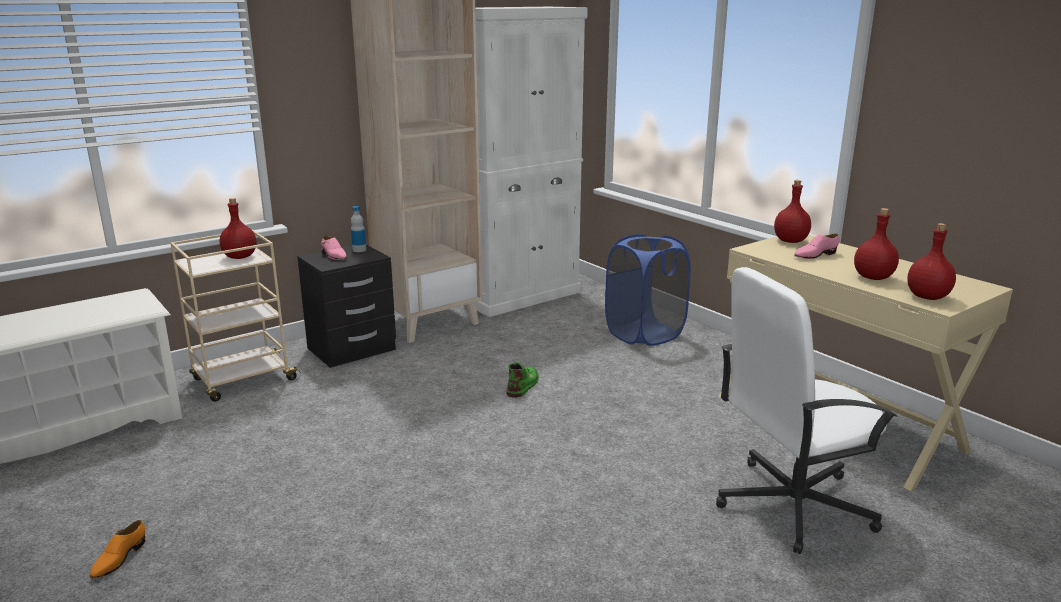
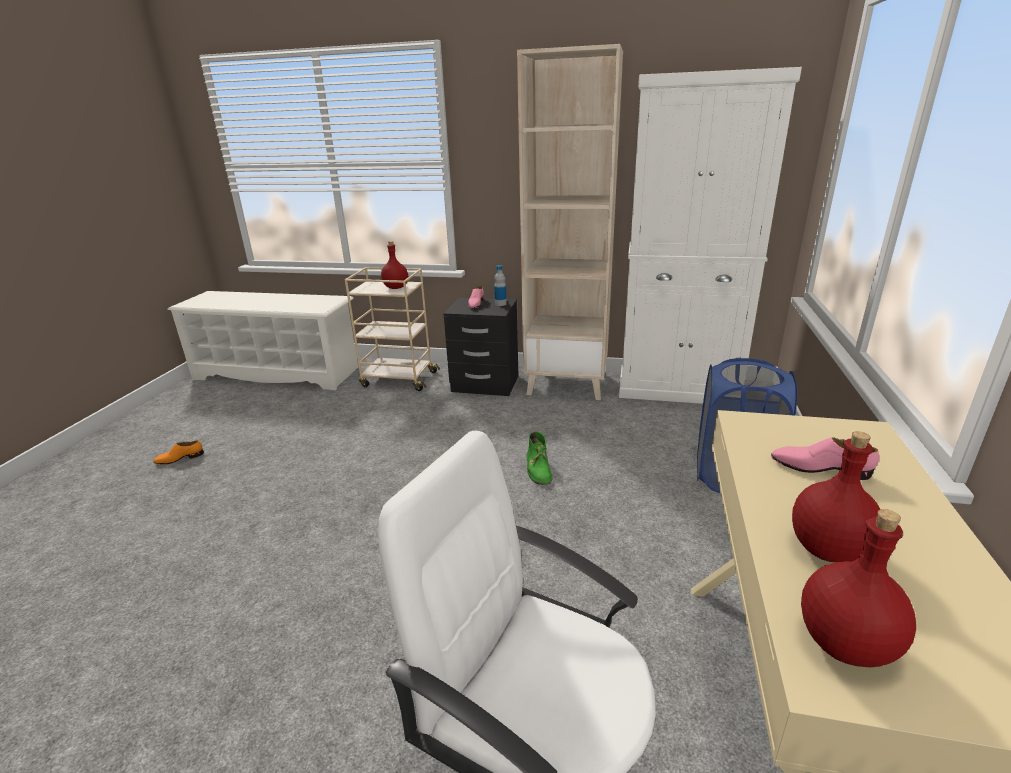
camera: 50 degrees right, 5 degrees up
green boot [506,362,539,398] -> green boot turned 105 degrees clockwise [527,431,552,485]
red bottle [774,180,811,243] -> none

